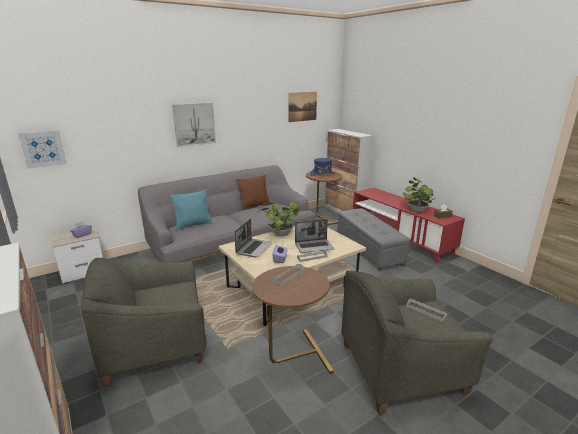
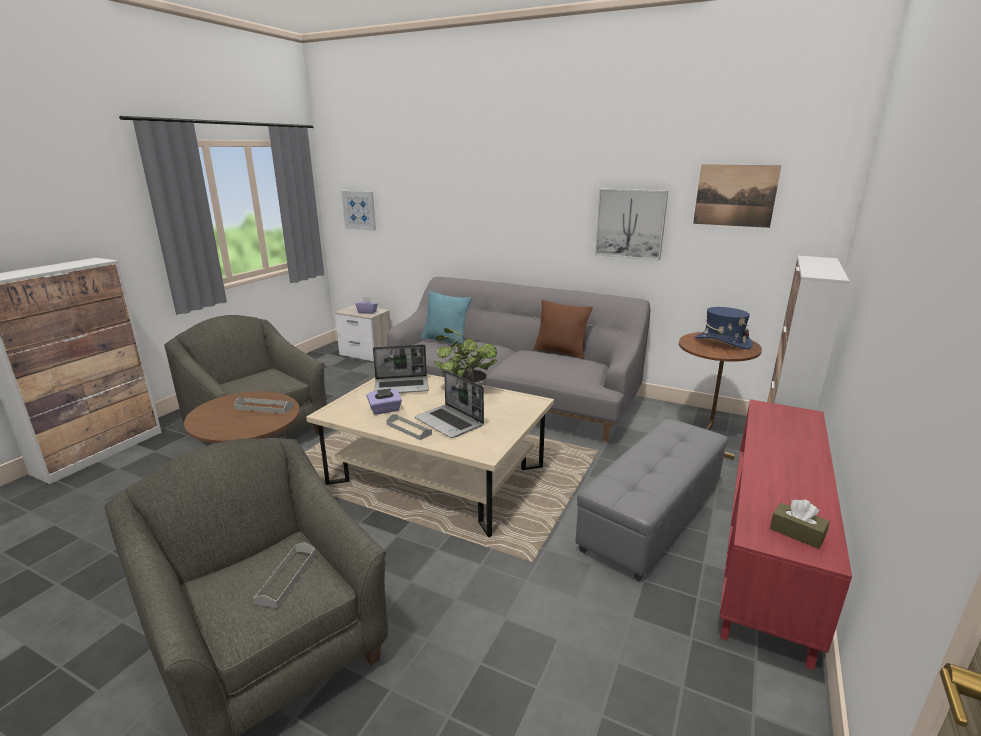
camera: 60 degrees right, 0 degrees up
picture [172,102,216,147] -> picture moved to [595,189,668,261]
potted plant [403,177,435,212] -> none

